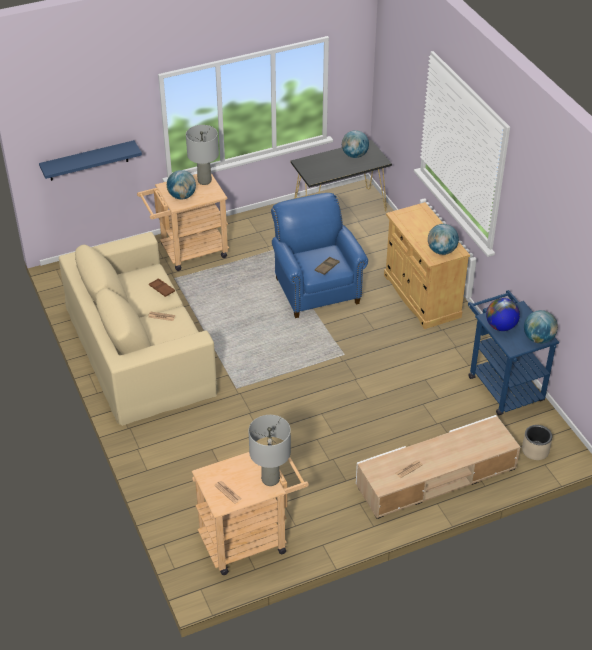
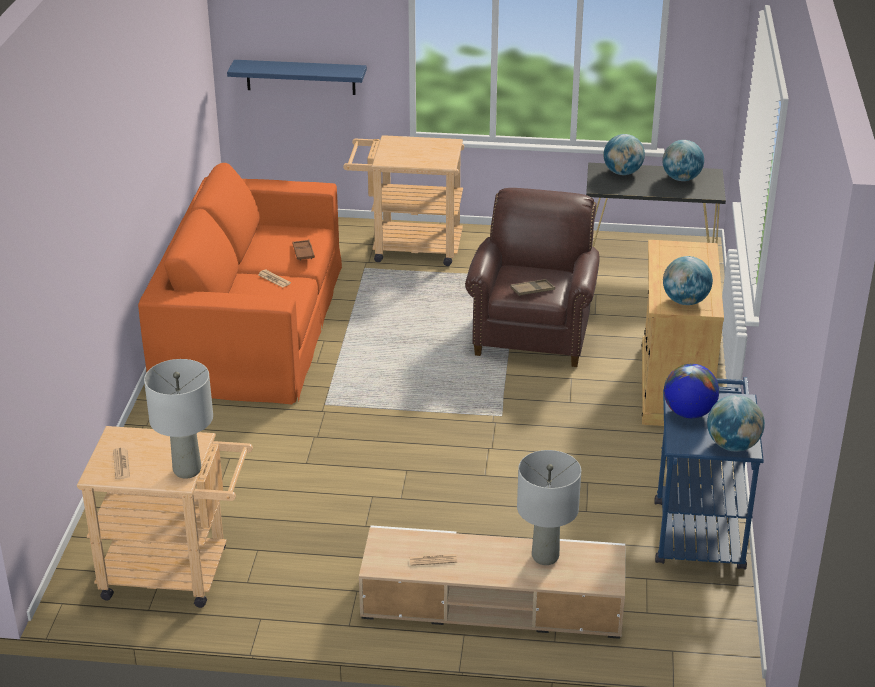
camera: 30 degrees right, 10 degrees down
beige sofa [59,232,219,426] -> orange sofa [138,163,342,404]
globe [167,170,196,200] -> globe moved to [603,134,645,175]
grey table lamp [186,125,219,185] -> grey table lamp moved to [517,450,581,565]
blue armchair [271,193,368,318] -> brown armchair [465,188,600,367]
beige planter [522,425,552,460] -> none

